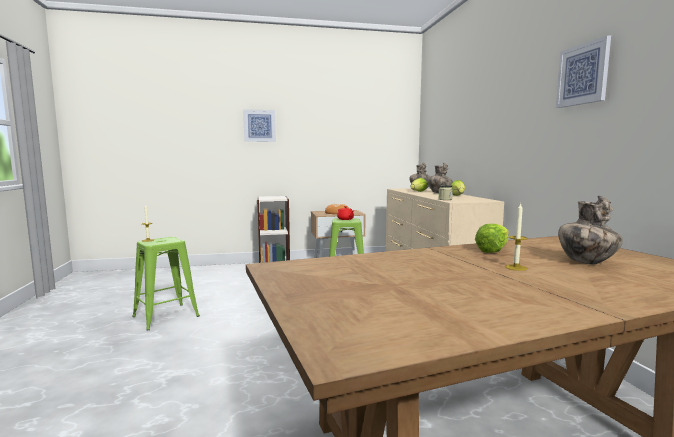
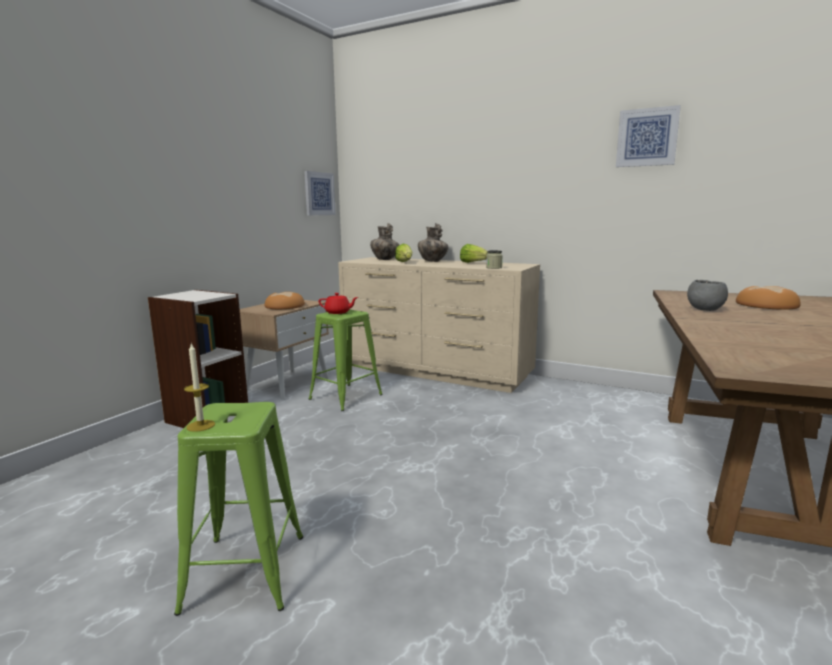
camera: 50 degrees left, 5 degrees up
picture [243,109,276,142] -> picture moved to [304,171,336,215]
lettuce [475,224,509,253] -> grey bowl [687,280,728,311]
candle [505,203,528,271] -> none
vase [558,196,623,265] -> bread [736,286,801,310]

